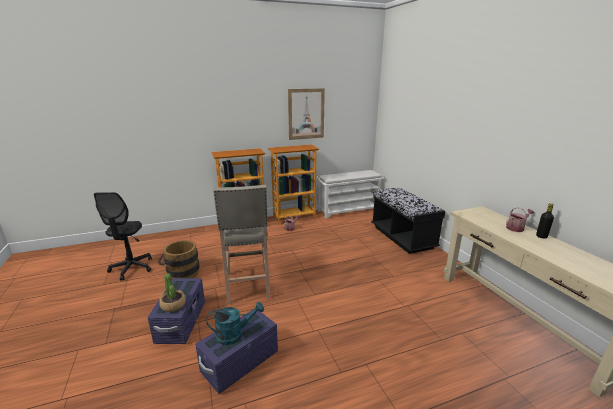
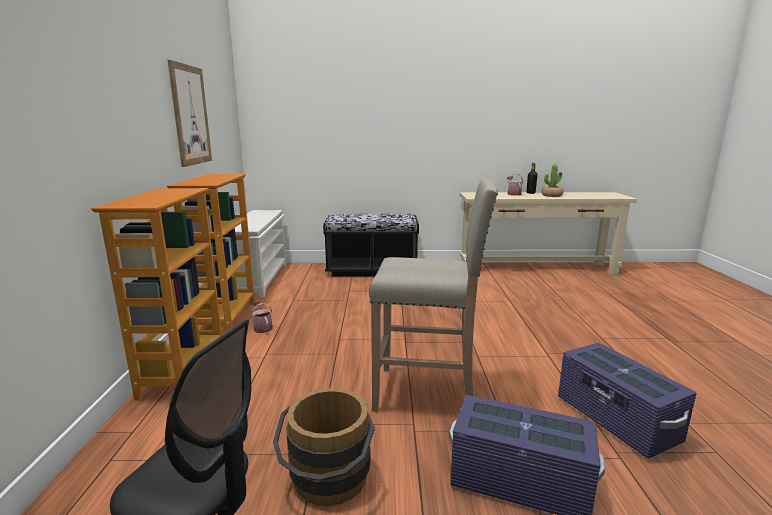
camera: 70 degrees left, 5 degrees down
potted plant [159,273,186,312] -> potted plant moved to [542,164,564,197]
turquoise watering can [206,302,264,345] -> none

